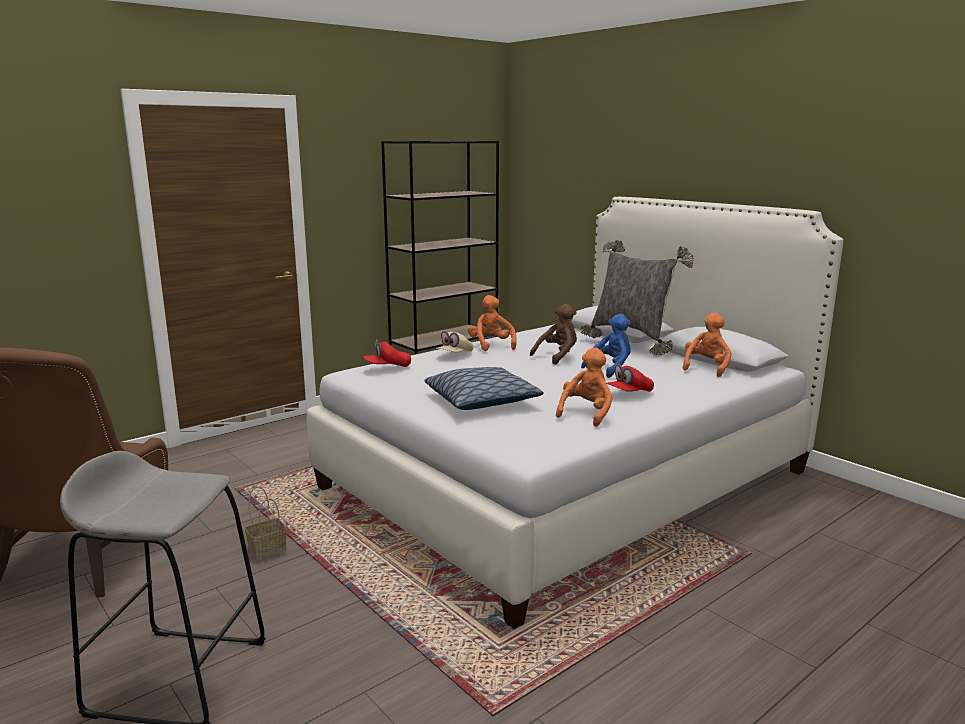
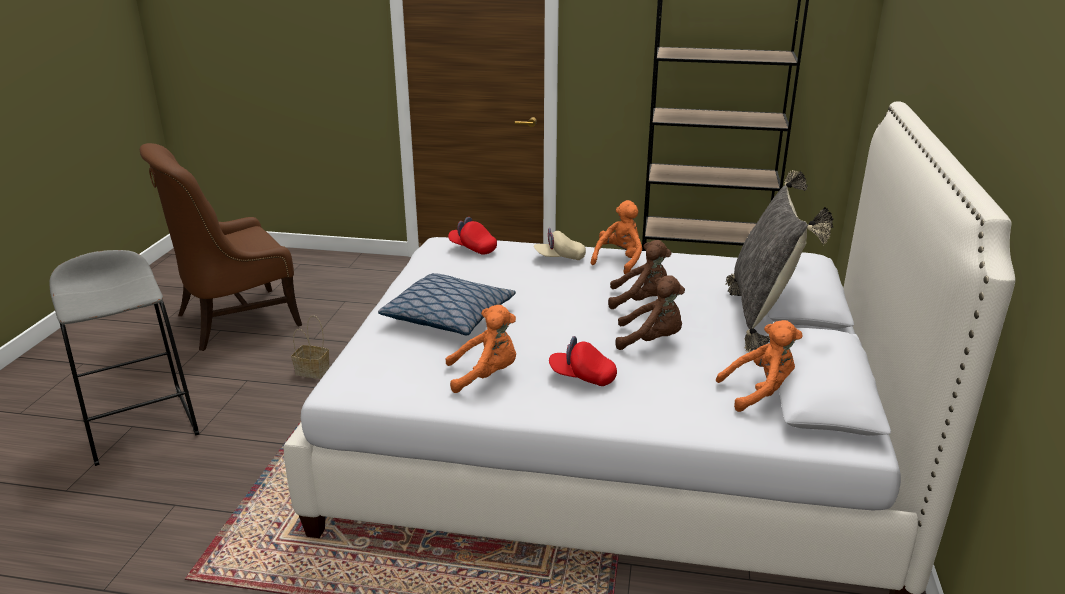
camera: 50 degrees right, 10 degrees up
blue plush toy [581,314,631,378] -> brown plush toy [615,276,685,350]

